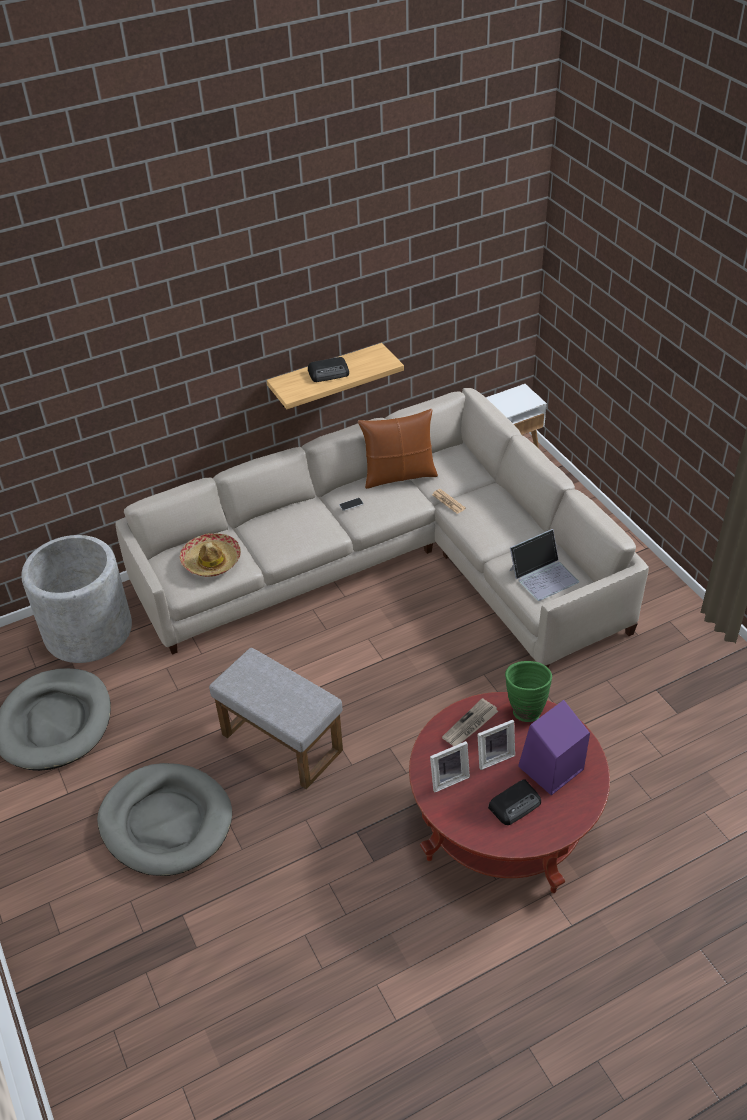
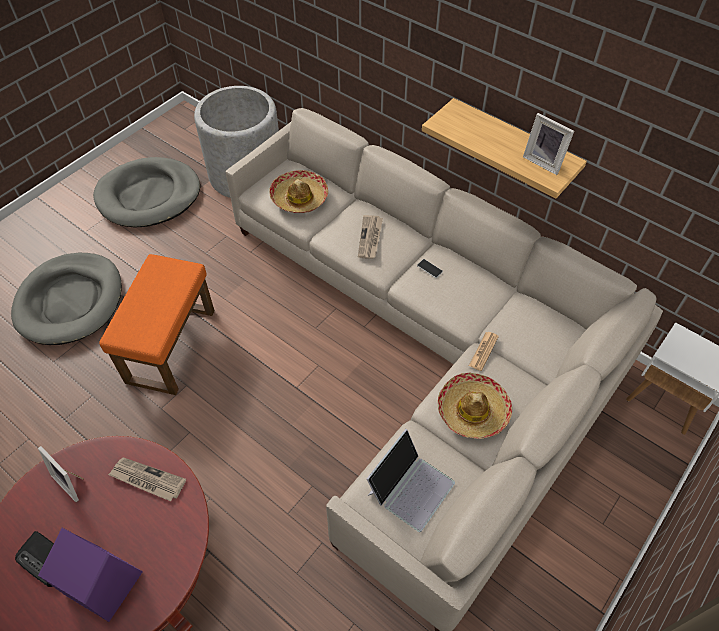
camera: 65 degrees right, 10 degrees up
grey ottoman [209,648,343,790] -> orange ottoman [99,254,215,395]
radio [308,357,349,382] -> none
brown pillow [358,409,438,489] -> none
picture frame [477,720,515,770] -> picture frame moved to [523,113,574,175]
green vase [505,661,552,722] -> none
laptop [509,529,579,601] -> laptop turned 90 degrees counterclockwise [367,429,455,532]
none -> newspaper [358,215,383,259]
none -> hat [438,373,512,439]

